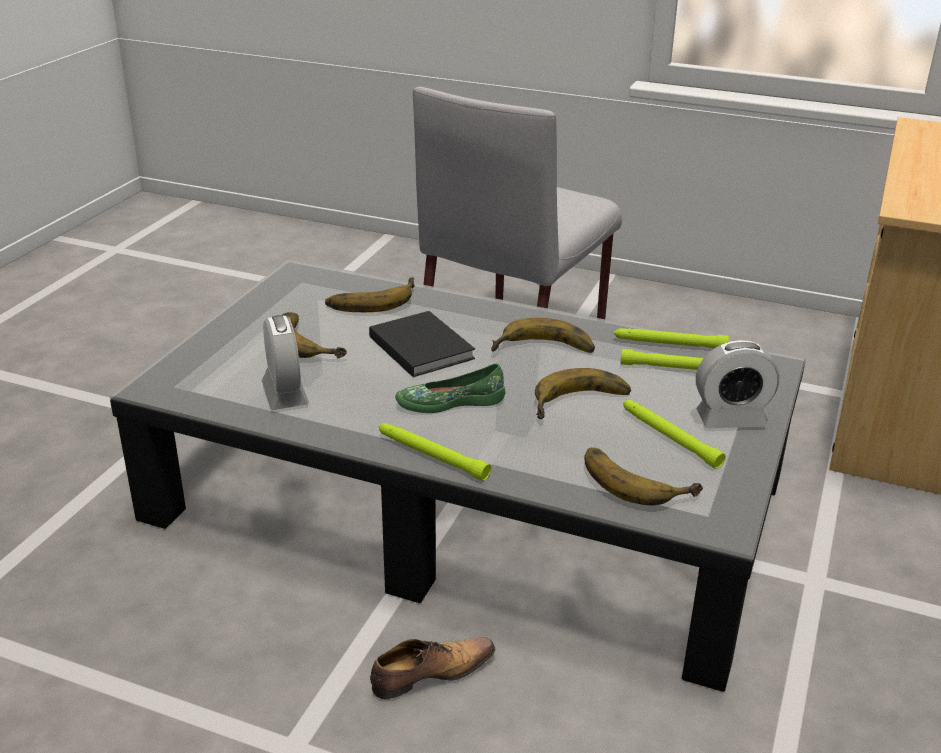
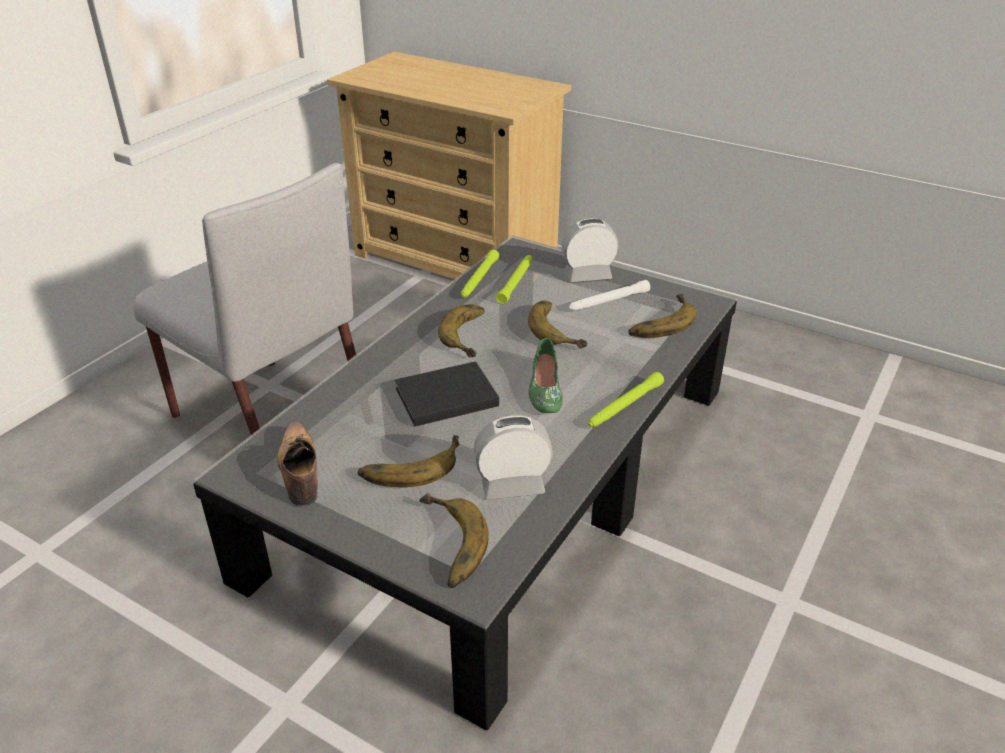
camera: 80 degrees left, 5 degrees up
banana [325,277,415,312] -> banana moved to [420,493,489,588]
shoe [370,637,496,699] -> shoe moved to [277,421,318,506]
green flashlight [623,400,726,469] -> white flashlight [569,280,650,311]
alarm clock [696,340,779,428] -> alarm clock turned 105 degrees counterclockwise [561,218,619,282]

